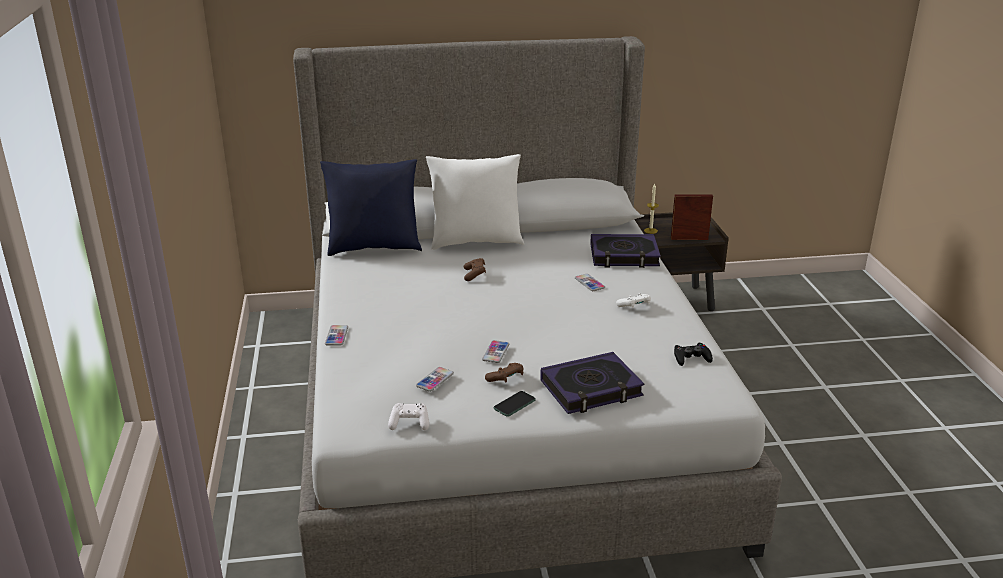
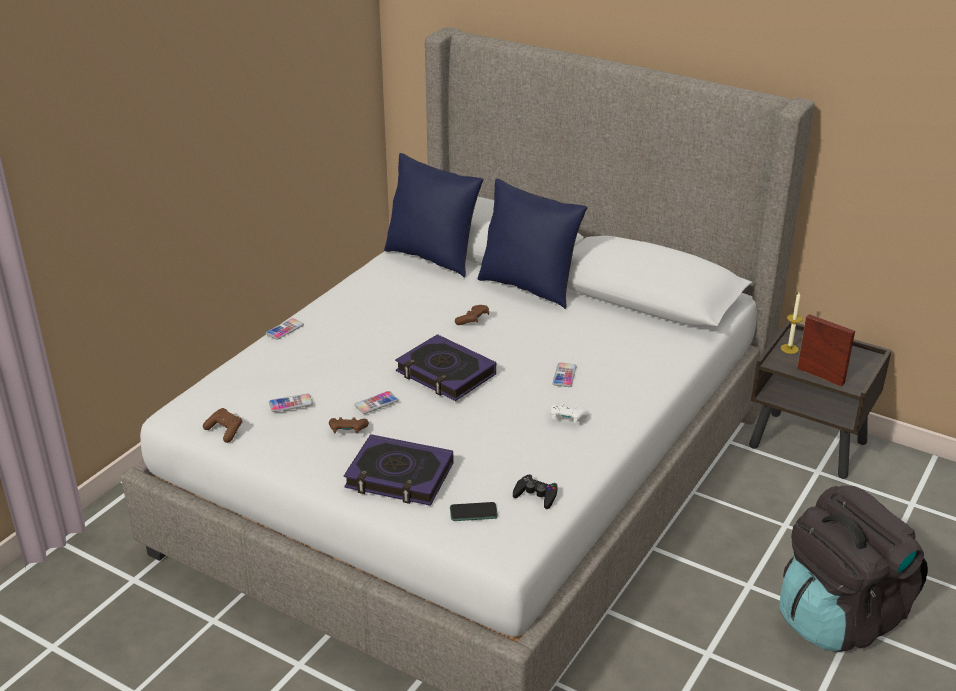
camera: 40 degrees right, 5 degrees up
white game controller [388,403,429,430] -> brown game controller [203,408,243,443]
white pillow [426,154,524,250] -> blue pillow [478,179,588,309]
phone [493,391,536,417] -> phone moved to [450,502,498,521]
book [590,234,661,268] -> book moved to [395,334,496,401]
none -> black backpack [780,485,928,652]

